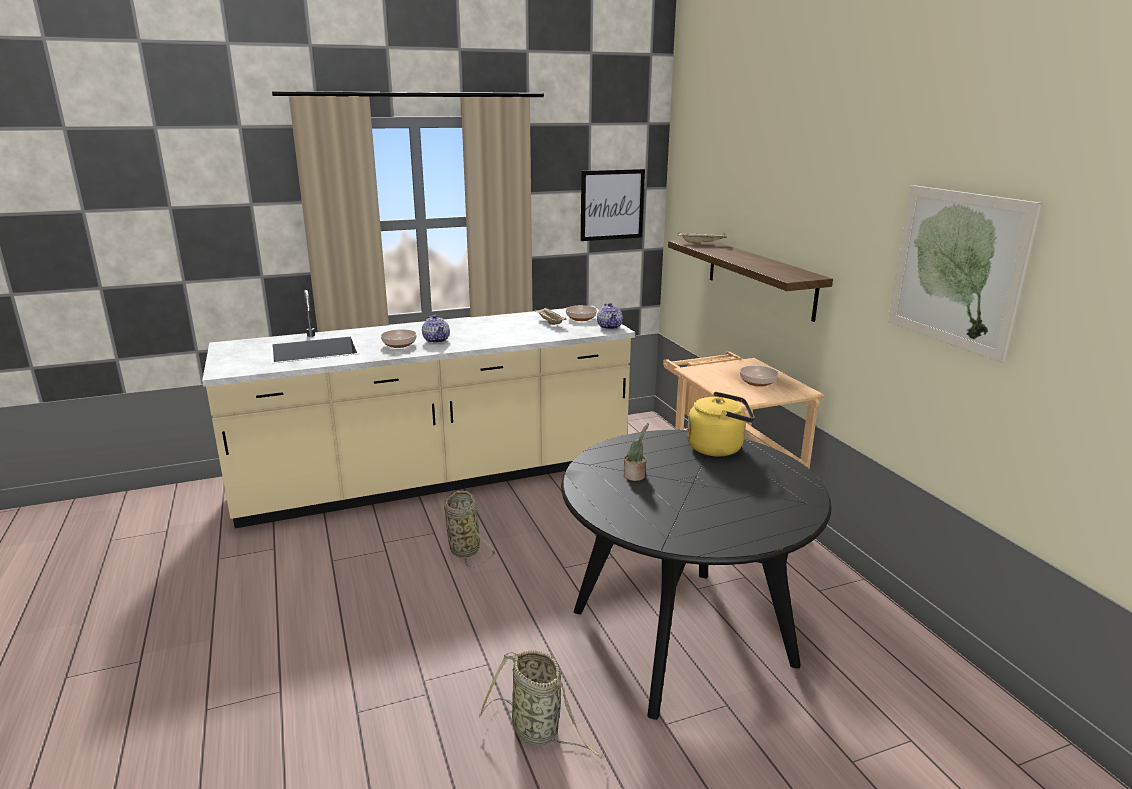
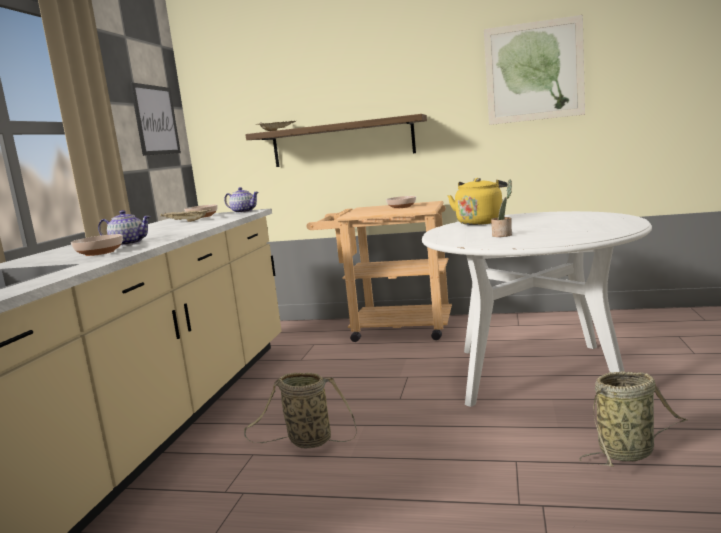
camera: 55 degrees left, 10 degrees down
black dining table [561,430,832,720] -> white dining table [422,211,652,407]

